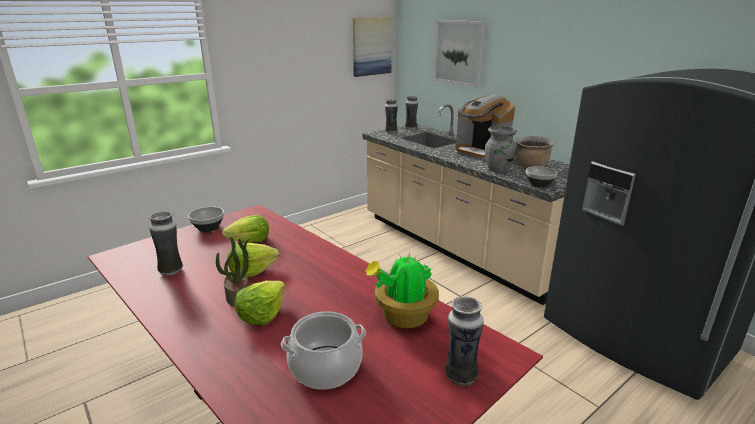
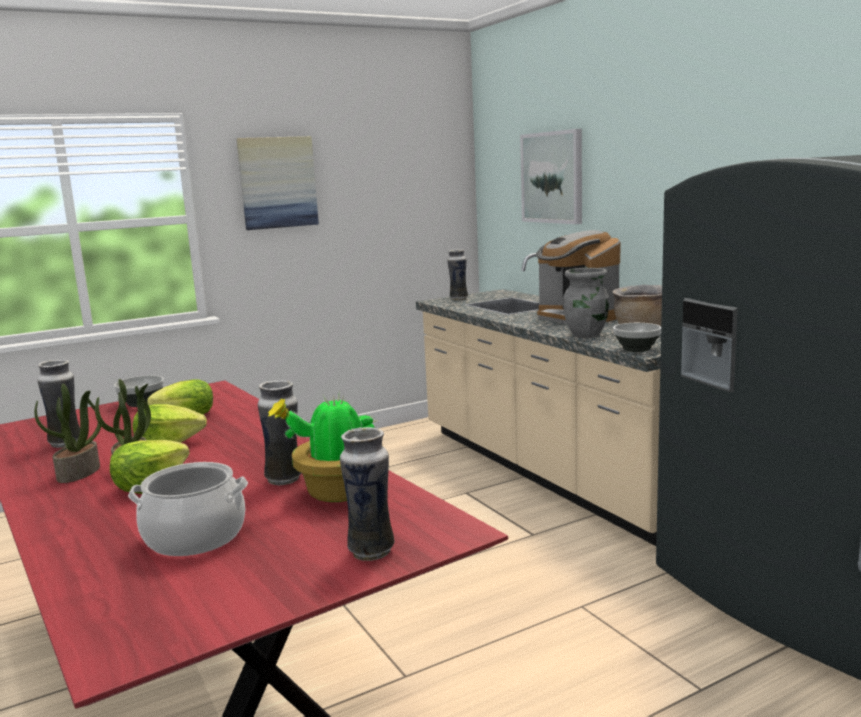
camera: 10 degrees right, 10 degrees down
picture [353,17,392,77] -> picture moved to [237,136,319,230]
vase [405,96,418,130] -> vase moved to [258,380,301,485]
none -> potted plant [34,384,101,483]

